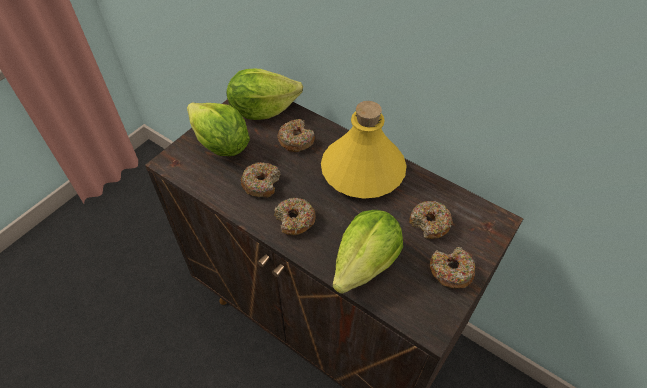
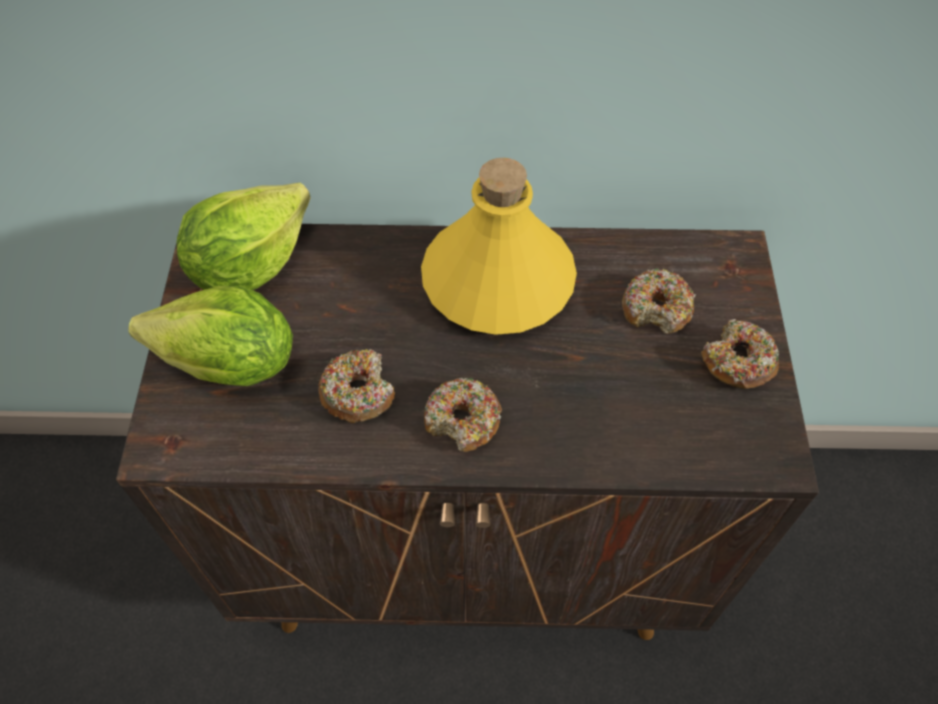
camera: 35 degrees left, 5 degrees up
donut [278,119,315,152] -> none
lettuce [332,210,403,293] -> none

